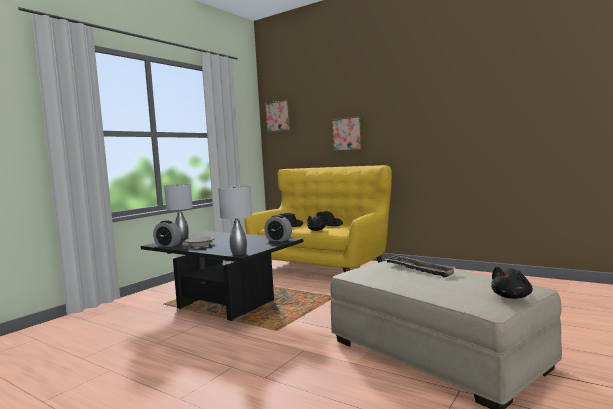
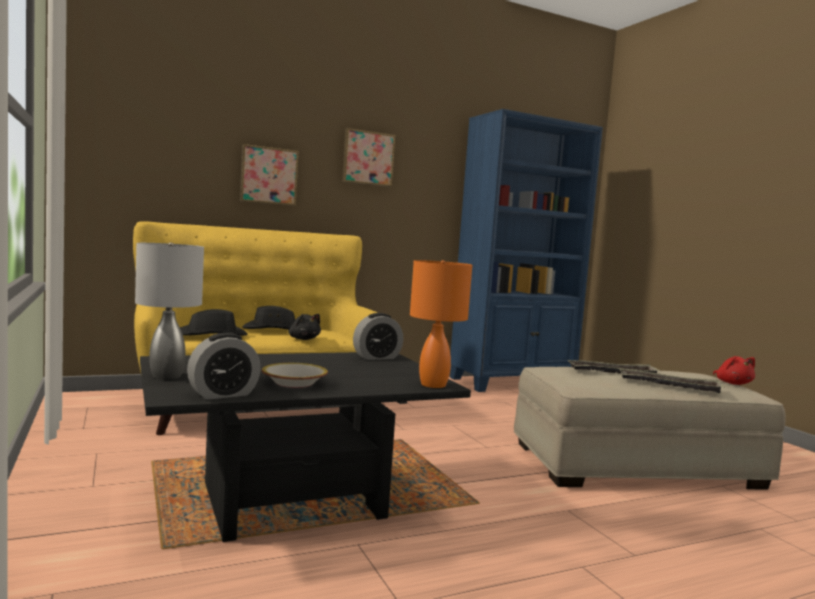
camera: 60 degrees left, 0 degrees up
grey table lamp [218,186,252,255] -> orange table lamp [410,260,472,388]
picture [265,100,292,133] -> picture moved to [342,128,395,187]
black plush toy [491,266,533,299] -> red plush toy [713,356,755,385]
none -> blue bookcase [450,109,603,392]
none -> tray [619,368,724,393]

